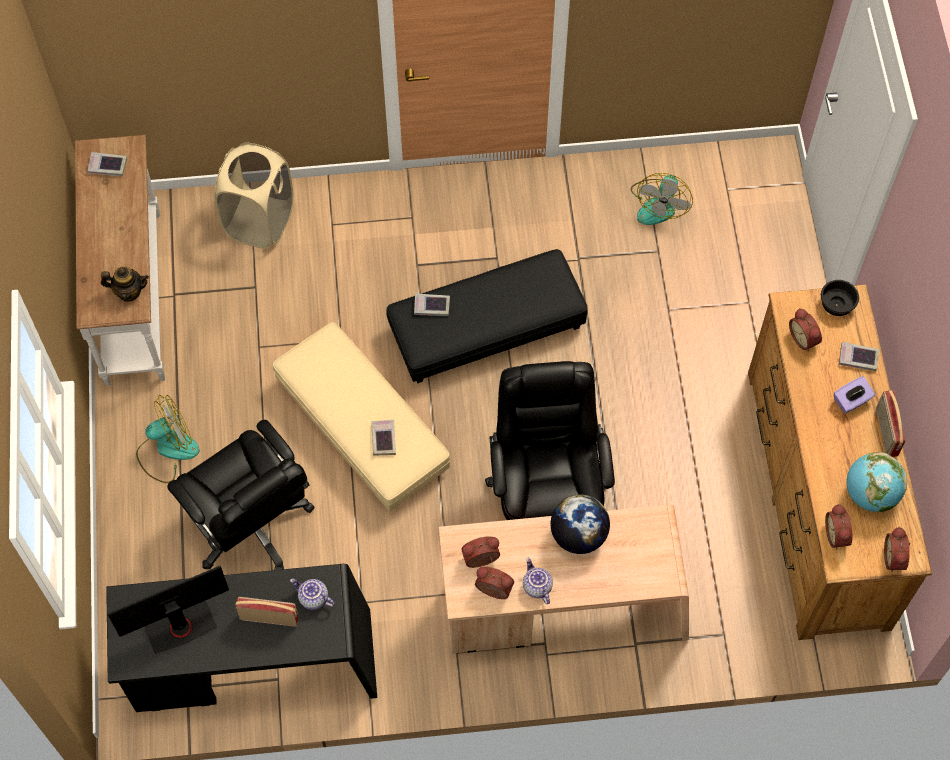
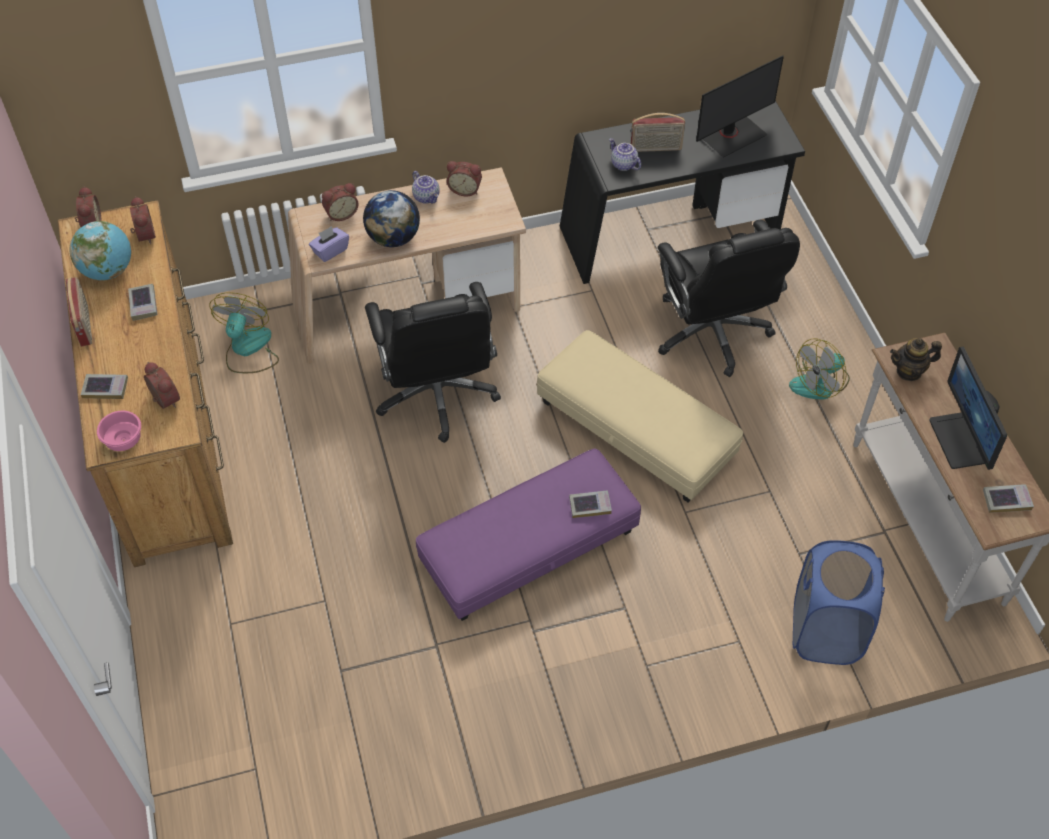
camera: 170 degrees right, 10 degrees down
black office chair [167,420,315,570] -> black office chair turned 150 degrees counterclockwise [658,220,800,377]
beige laundry basket [214,143,293,249] -> blue laundry basket [793,540,885,665]
teapot [290,578,335,610] -> teapot turned 150 degrees counterclockwise [609,138,641,171]
book [371,420,396,455] -> book moved to [128,284,157,321]
black ottoman [386,249,588,383] -> purple ottoman [416,449,641,621]
alarm clock [461,537,500,568] -> alarm clock moved to [322,183,359,221]
fan [631,173,693,225] -> fan moved to [209,292,279,373]
black bowl [821,280,859,316] -> pink bowl [97,411,141,451]
purple tissue box [834,376,875,414] -> purple tissue box moved to [309,226,349,262]
none -> monitor [929,346,1007,470]

